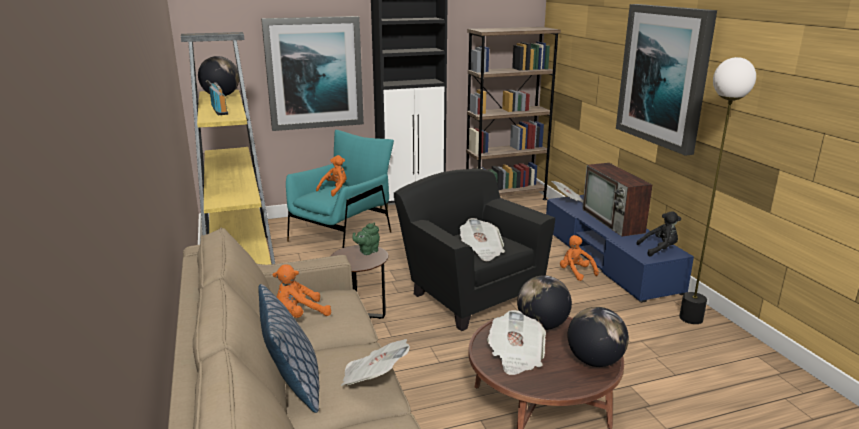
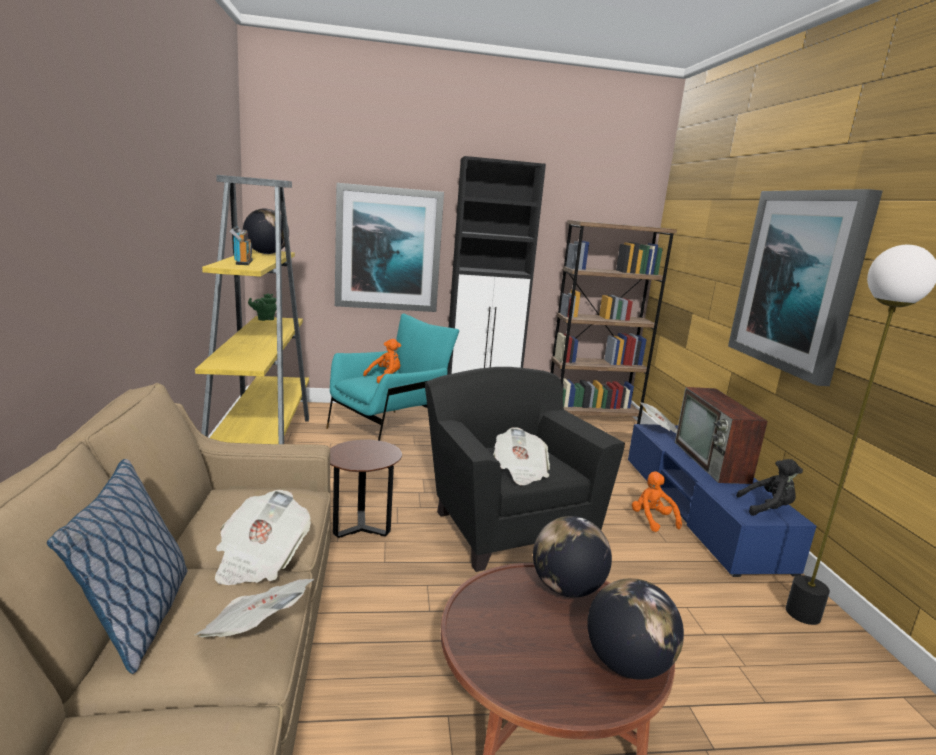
camera: 10 degrees right, 5 degrees down
orange plush toy [273,264,331,318] -> none
green teapot [352,223,380,255] -> green teapot moved to [248,294,276,321]
newspaper [487,310,546,375] -> newspaper moved to [215,490,311,585]

